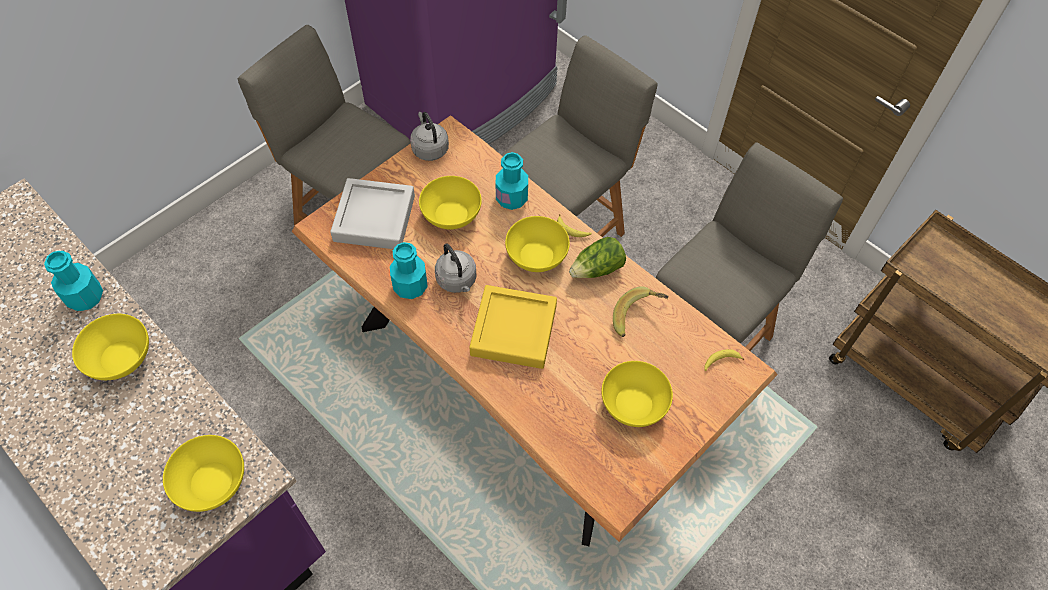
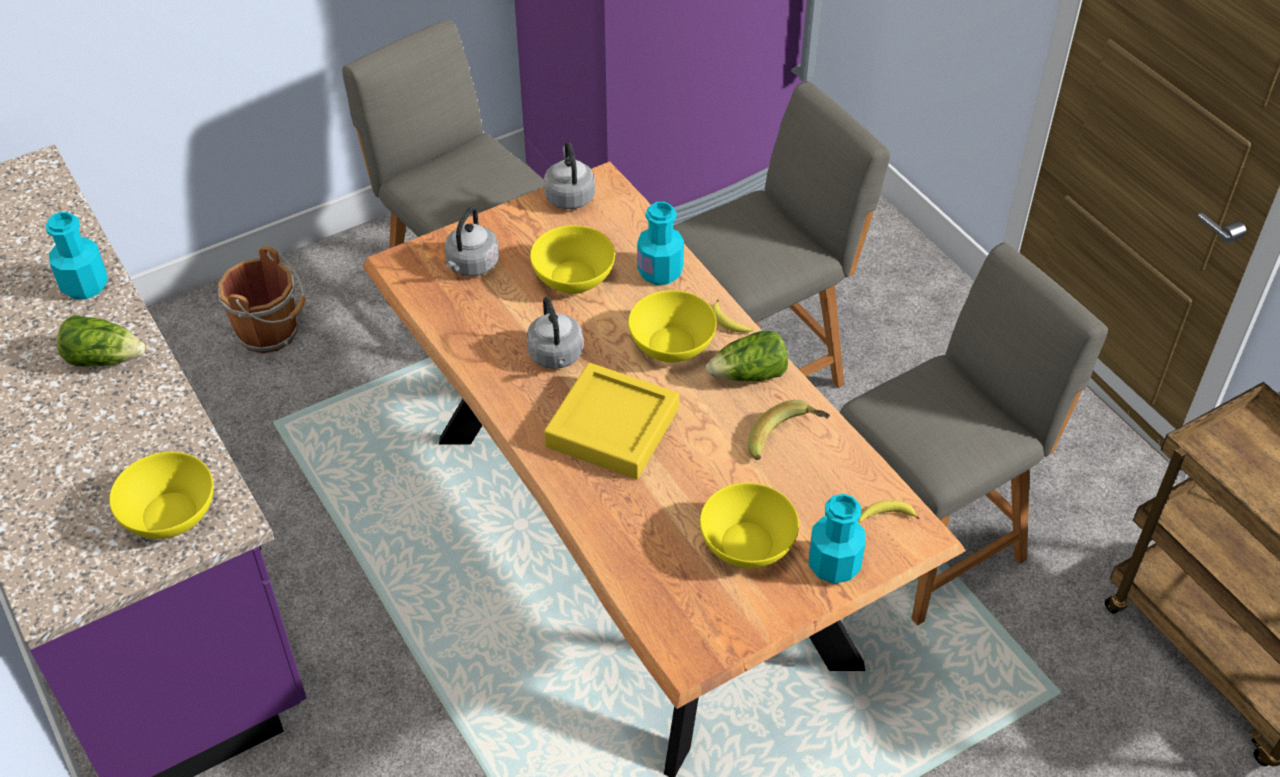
camera: 15 degrees right, 10 degrees down
yellow bowl [72,314,149,380] -> lettuce [57,315,146,367]
grey tray [330,178,415,249] -> grey kettle [445,207,499,276]
turquoise bottle [390,242,428,299] -> turquoise bottle moved to [809,494,865,584]
none -> brown bucket [218,246,306,353]

